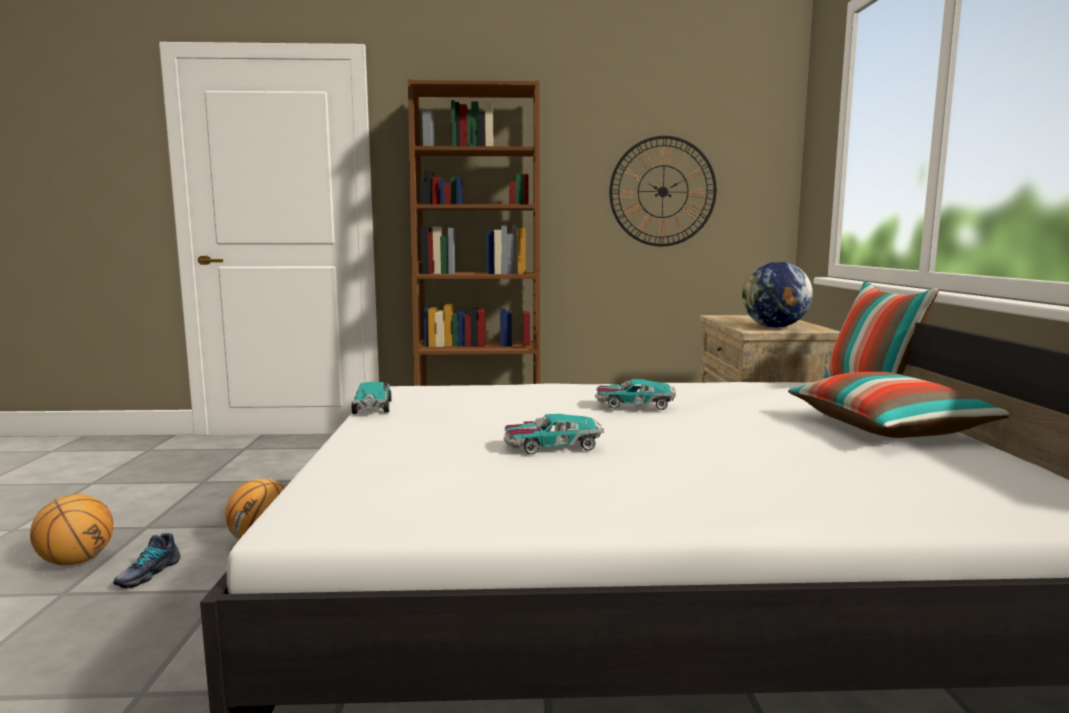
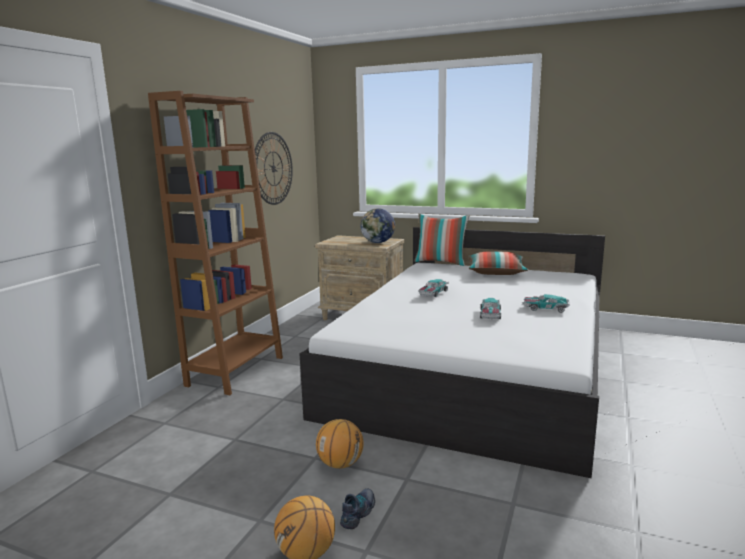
camera: 65 degrees left, 5 degrees up
shoe [113,533,180,589] -> shoe turned 105 degrees counterclockwise [340,489,375,529]
toy car [351,382,392,414] -> toy car moved to [523,294,570,313]

